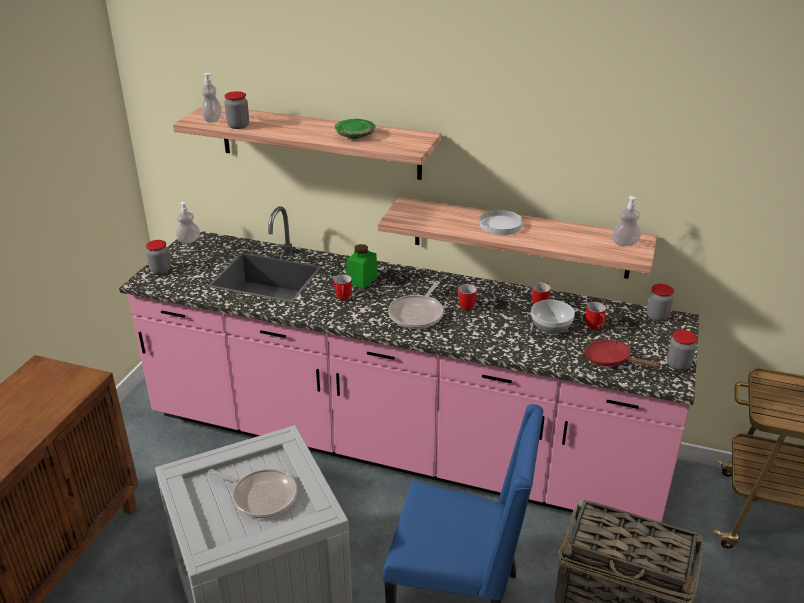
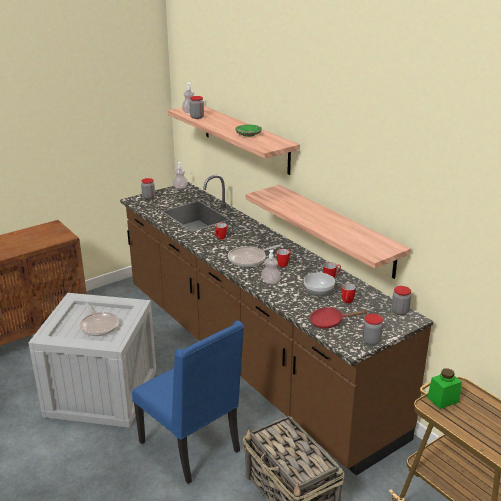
camera: 35 degrees right, 5 degrees down
pink counter [119,206,699,522] -> brown counter [120,175,433,476]
green jar [346,244,378,289] -> green jar moved to [427,368,462,409]
white plate [480,210,523,235] -> none
red frying pan [584,339,661,368] -> red frying pan turned 75 degrees counterclockwise [310,307,368,329]
soap dispenser [612,196,641,246] -> soap dispenser moved to [261,249,281,284]

